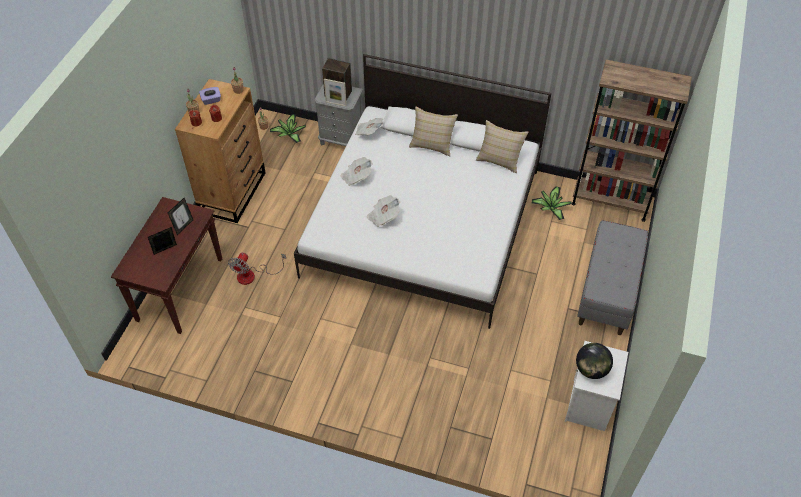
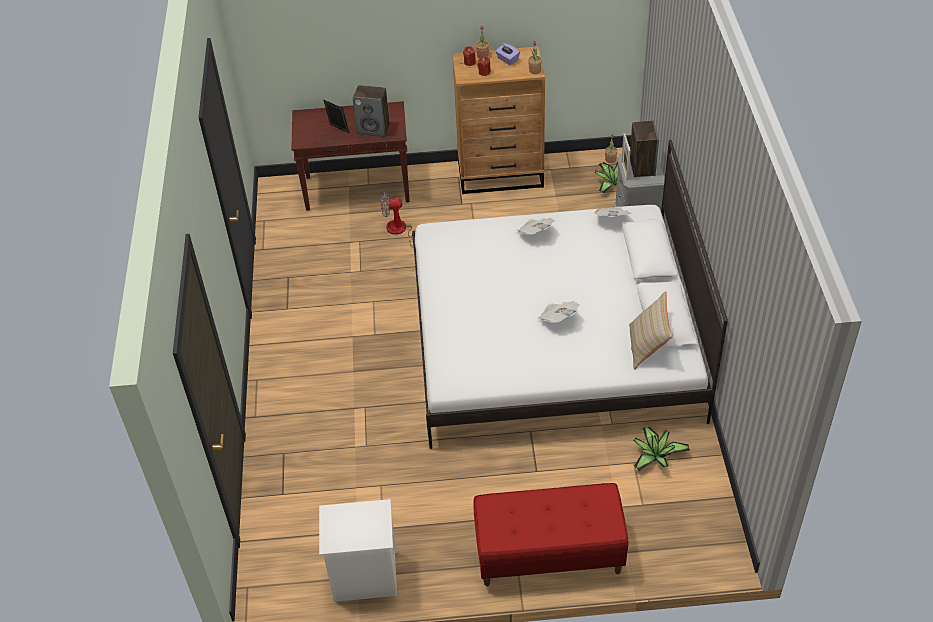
camera: 70 degrees right, 5 degrees down
picture frame [168,198,193,235] -> speaker [353,85,390,137]
newspaper [367,195,400,227] -> newspaper moved to [538,301,580,323]
beige pillow [409,107,458,156] -> none
brown bookcase [571,60,692,222] -> none
globe [576,343,613,379] -> none
grey bench [577,220,648,335] -> red bench [473,483,629,586]

